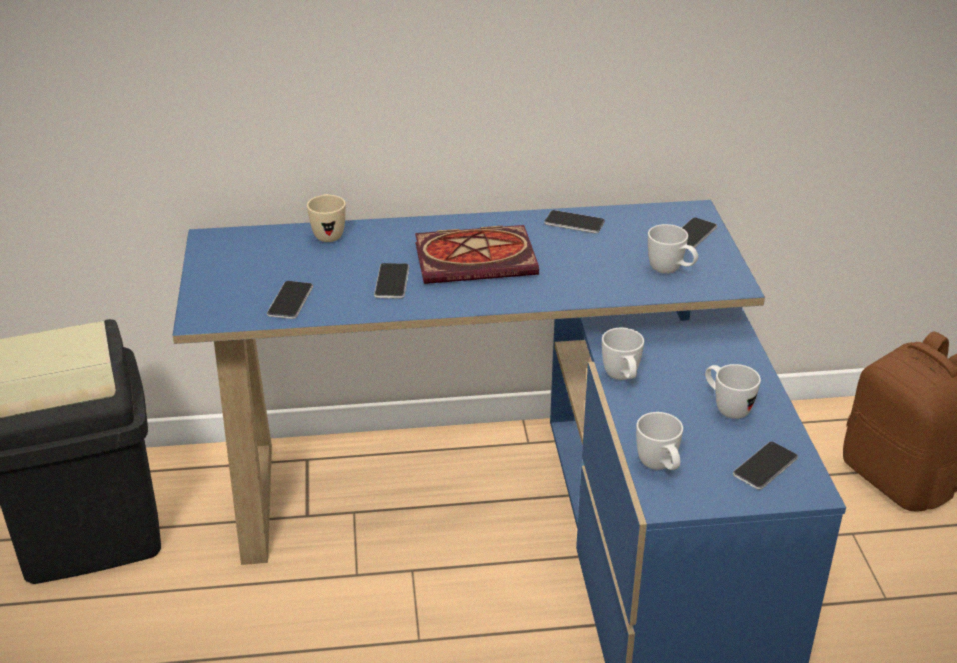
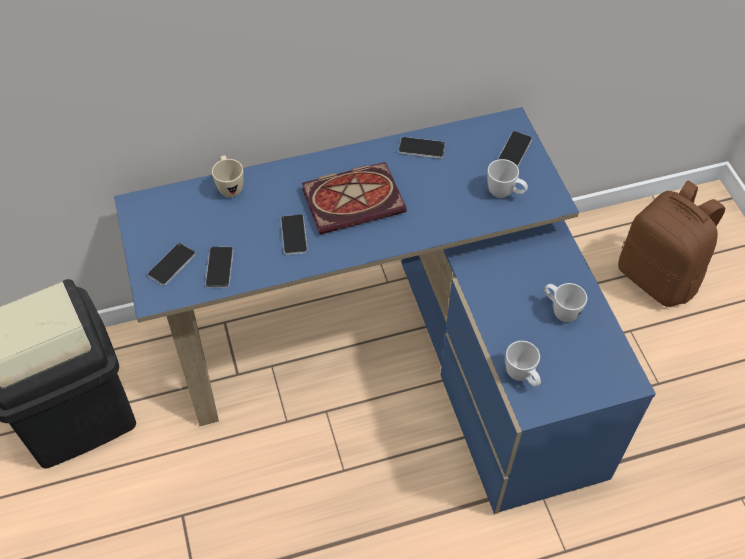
camera: 10 degrees left, 20 degrees up
white mug [602,328,644,380] -> none
phone [733,442,798,490] -> phone moved to [147,243,196,286]

